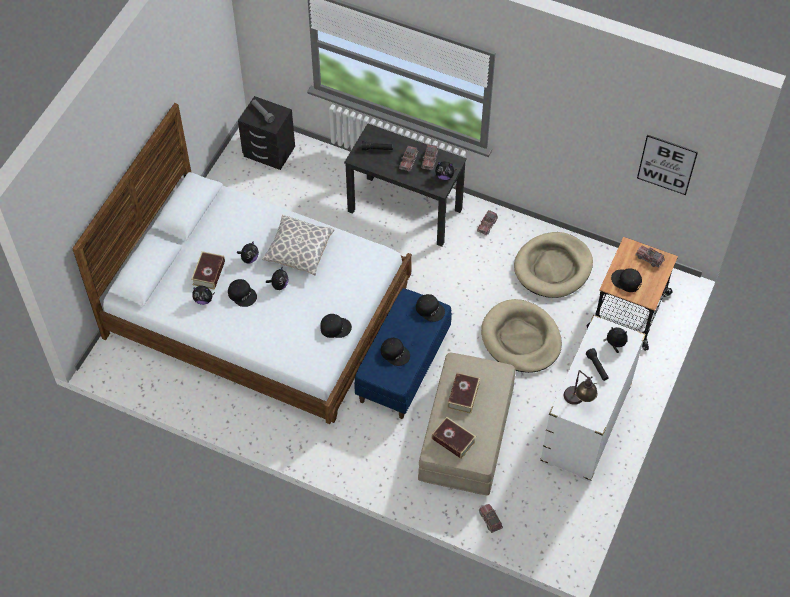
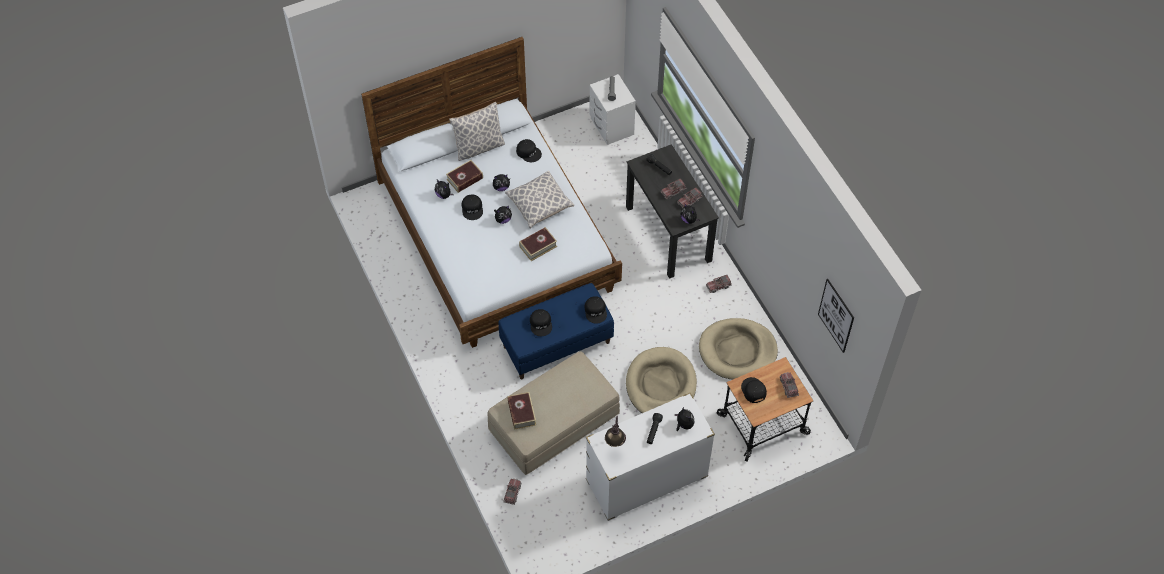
camera: 40 degrees right, 0 degrees up
black nightstand [238,96,295,170] -> white nightstand [590,74,636,145]
black cap [320,314,352,338] -> black cap moved to [516,139,542,162]
book [447,372,480,414] -> book moved to [519,227,557,261]
none -> pillow [449,102,505,161]

